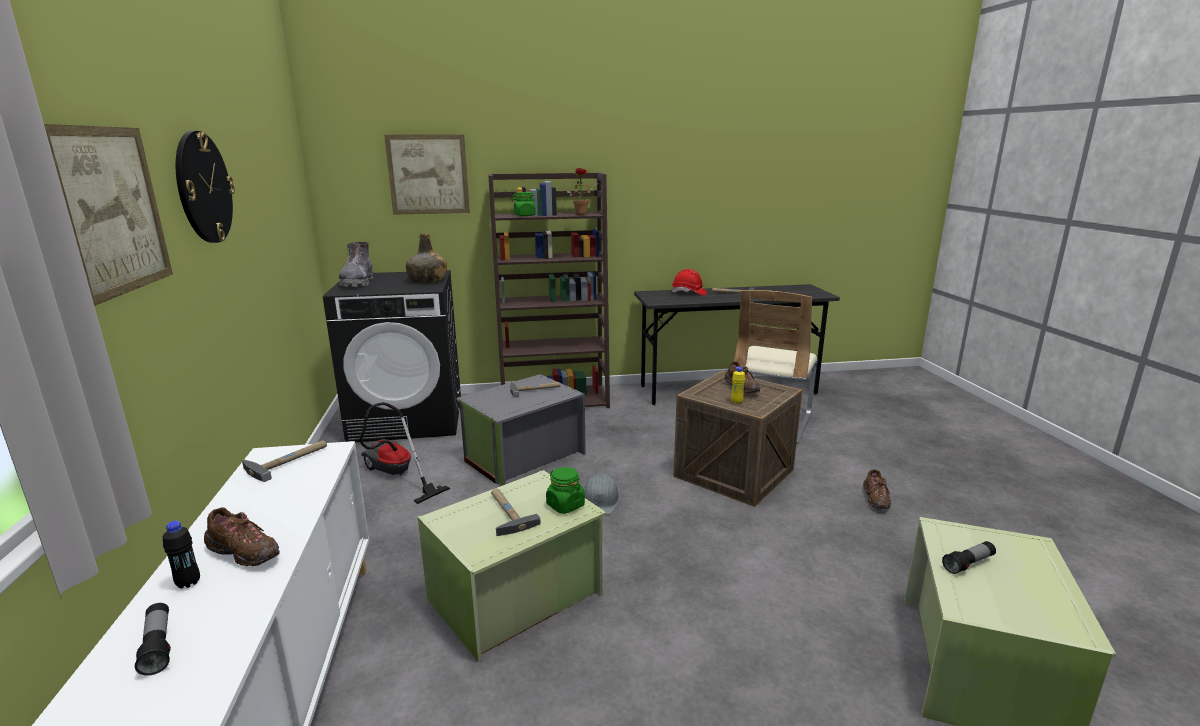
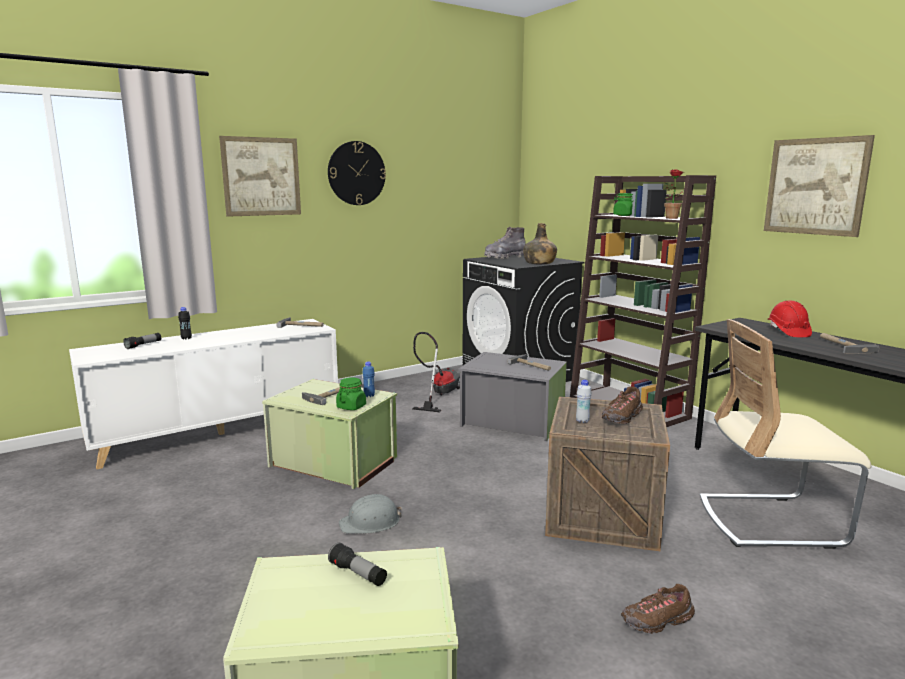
camera: 65 degrees right, 5 degrees down
brown shoe [204,507,280,566] -> none
picture [384,134,470,215] -> picture moved to [764,135,875,237]
grey hard hat [584,474,620,515] -> grey hard hat moved to [339,494,402,534]
yellow bottle [731,367,745,404] -> white bottle [576,380,592,423]
none -> blue bottle [363,362,375,397]

